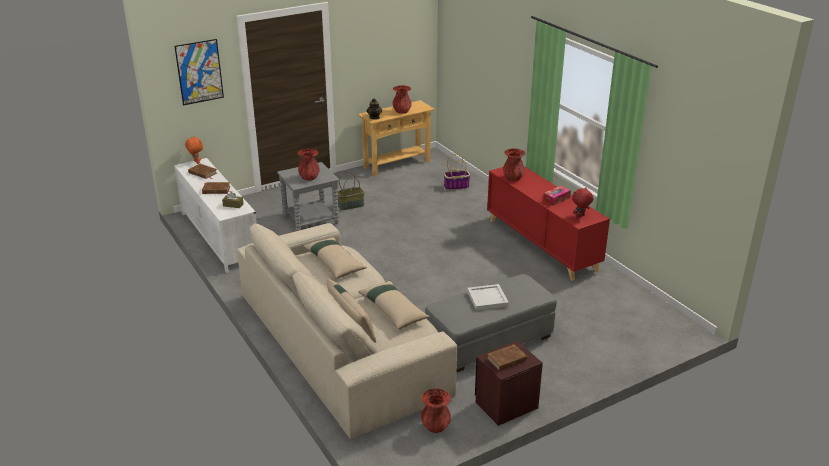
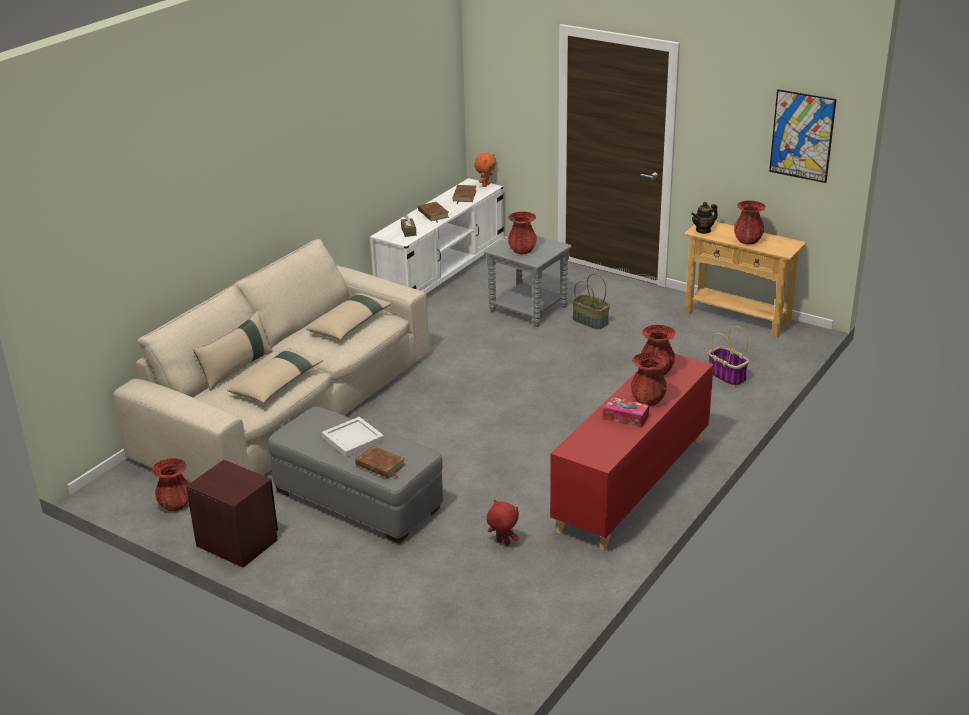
camera: 65 degrees right, 0 degrees up
picture [174,39,224,105] -> picture moved to [769,89,837,183]
brown book [487,344,529,371] -> brown book moved to [355,446,405,478]
red plush toy [572,187,593,218] -> red plush toy moved to [486,500,519,546]
none -> red vase [631,352,668,406]

